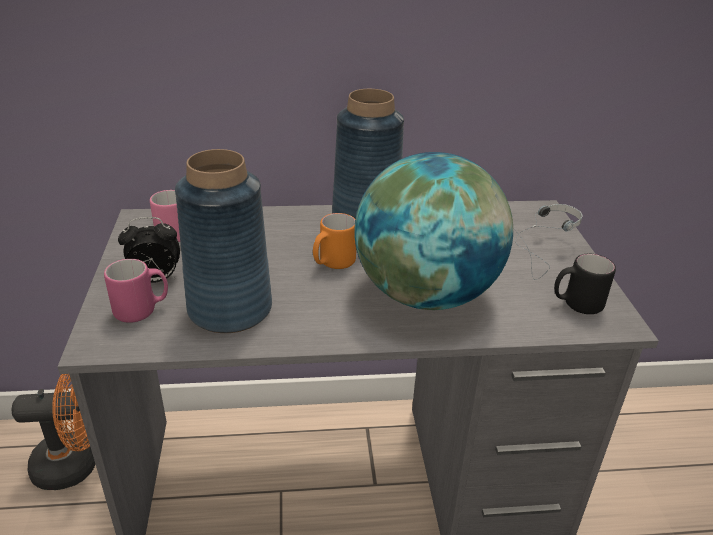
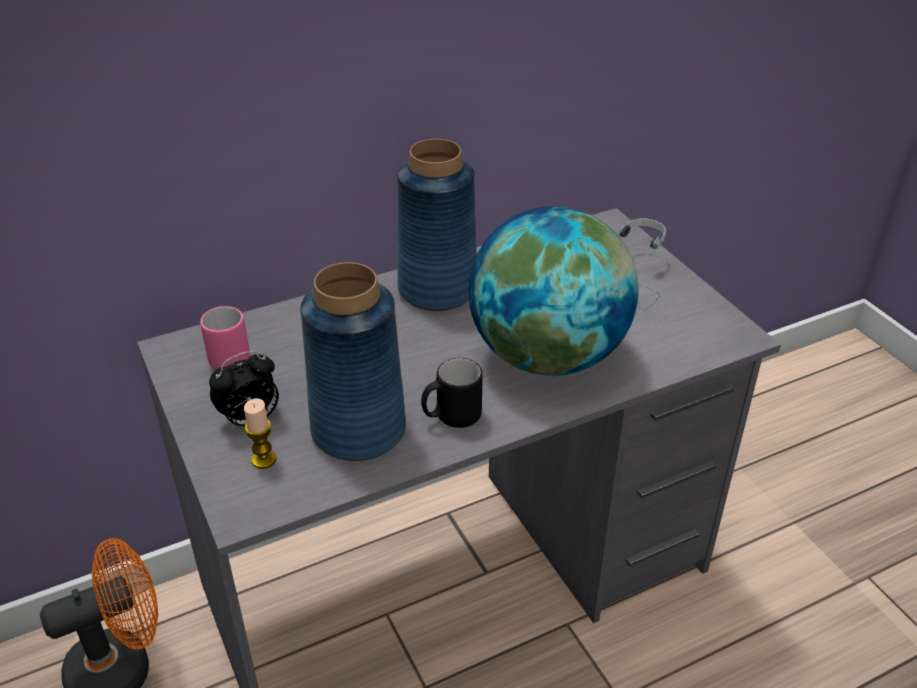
camera: 20 degrees left, 5 degrees up
pink mug [104,259,168,323] -> candle [244,398,276,469]
orange mug [313,213,356,269] -> none
black mug [554,254,616,314] -> black mug moved to [421,358,483,428]

